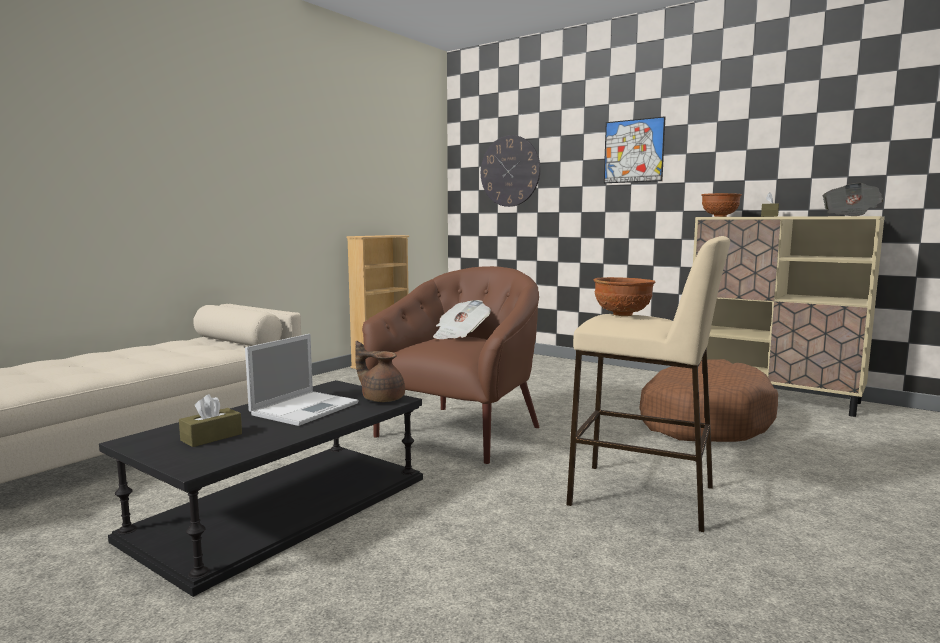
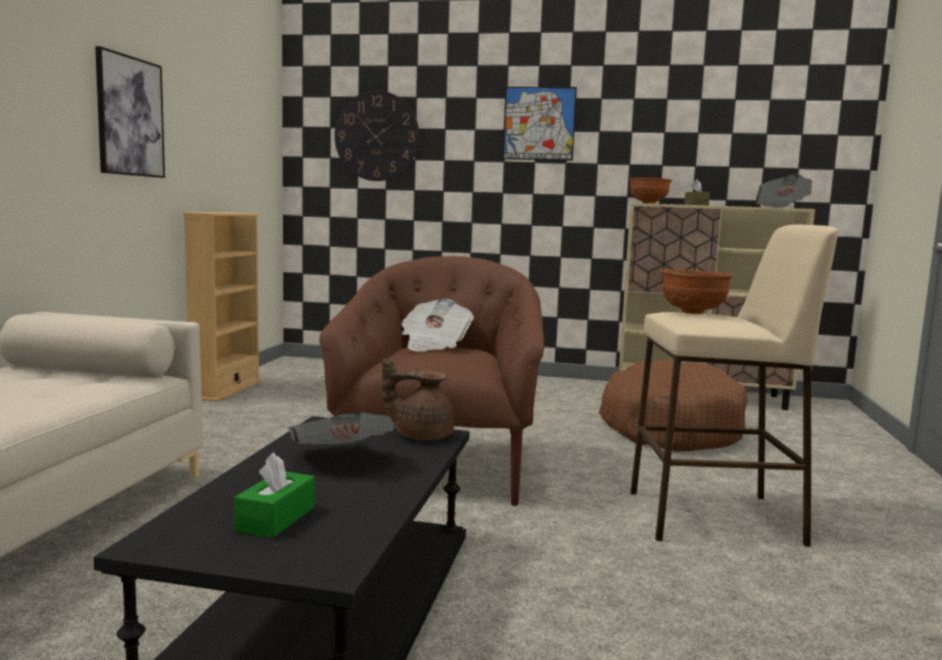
camera: 25 degrees left, 0 degrees up
brown tissue box [179,394,242,447] -> green tissue box [234,453,315,538]
laptop [245,334,358,426] -> newspaper [288,413,396,445]
none -> picture [95,46,165,178]

